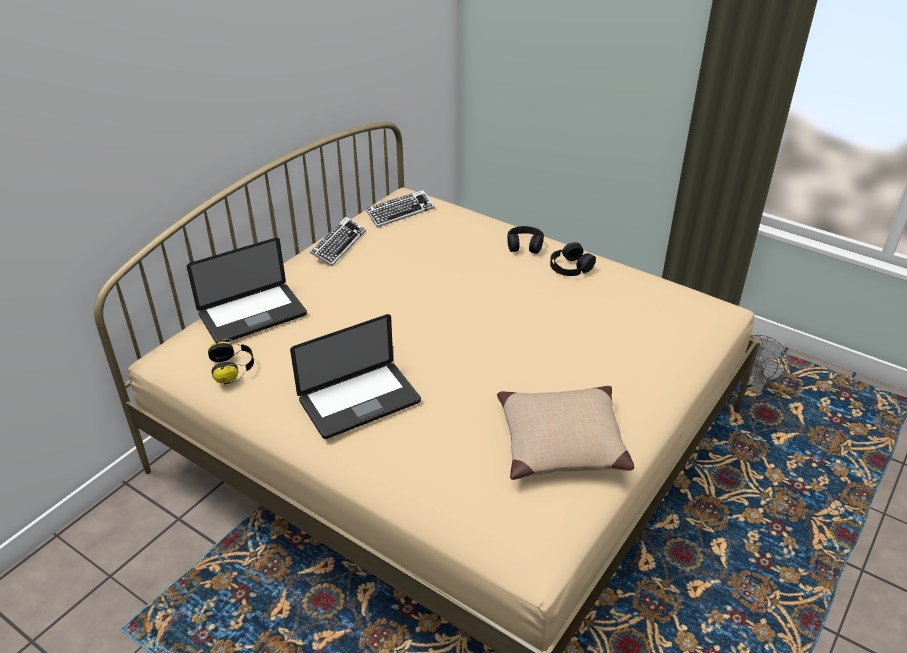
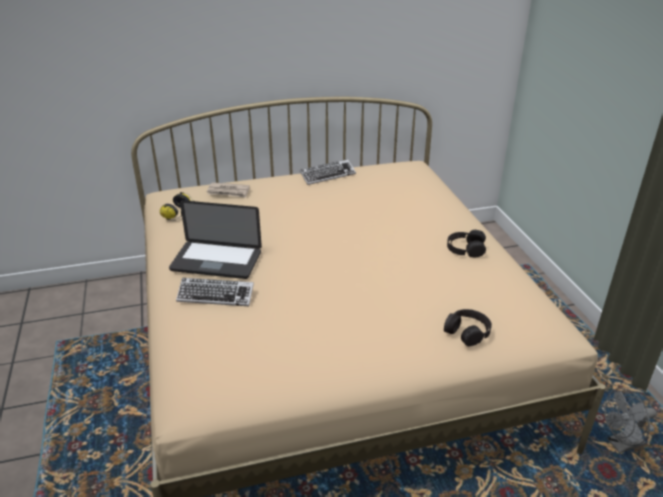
camera: 40 degrees right, 5 degrees down
laptop [187,237,307,343] -> newspaper [207,182,249,198]
keyboard [365,190,435,228] -> keyboard moved to [176,278,254,306]
beige pillow [497,386,634,480] -> none
black headphones [507,226,544,254] -> black headphones moved to [444,309,492,346]

